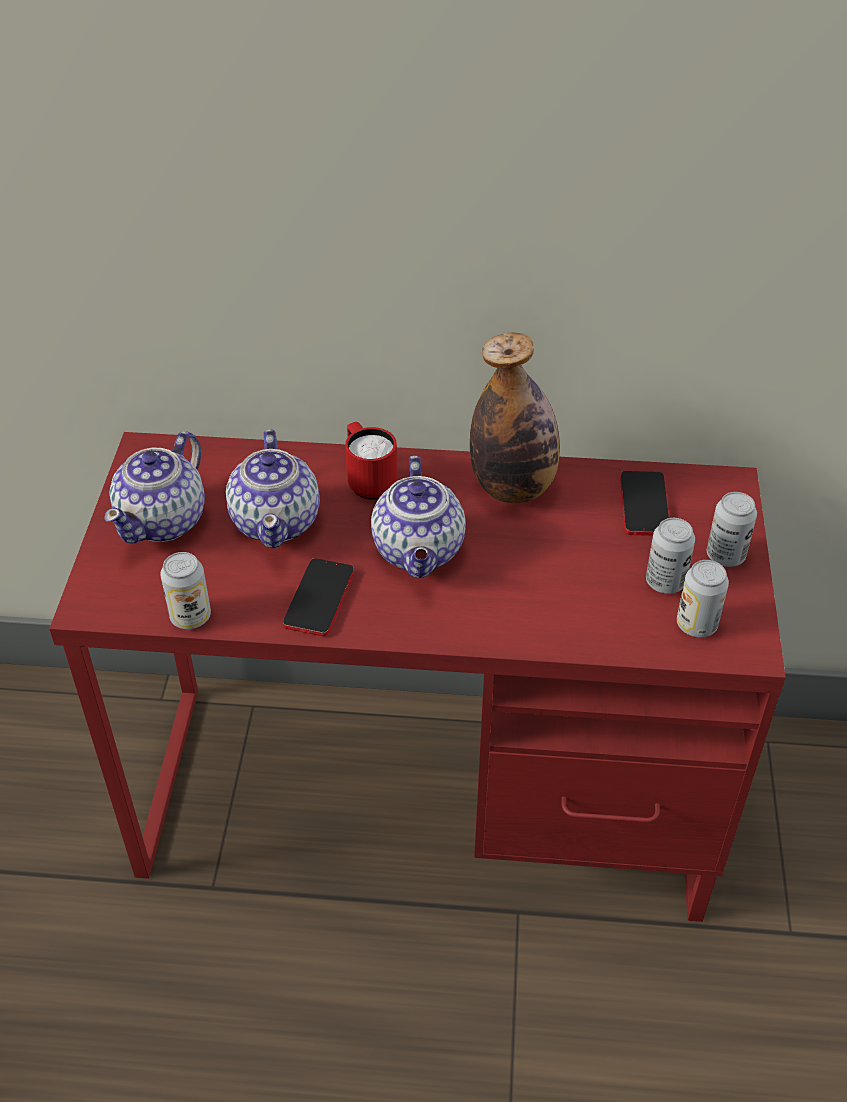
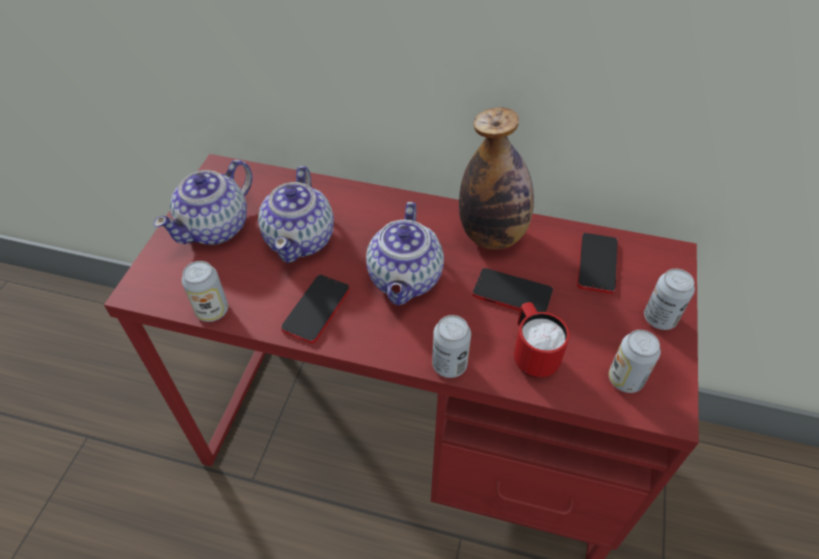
camera: 10 degrees right, 5 degrees up
red mug [345,422,397,500] -> red mug moved to [514,302,570,378]
can [646,518,695,594] -> can moved to [432,315,471,378]
none -> phone [472,268,553,312]

